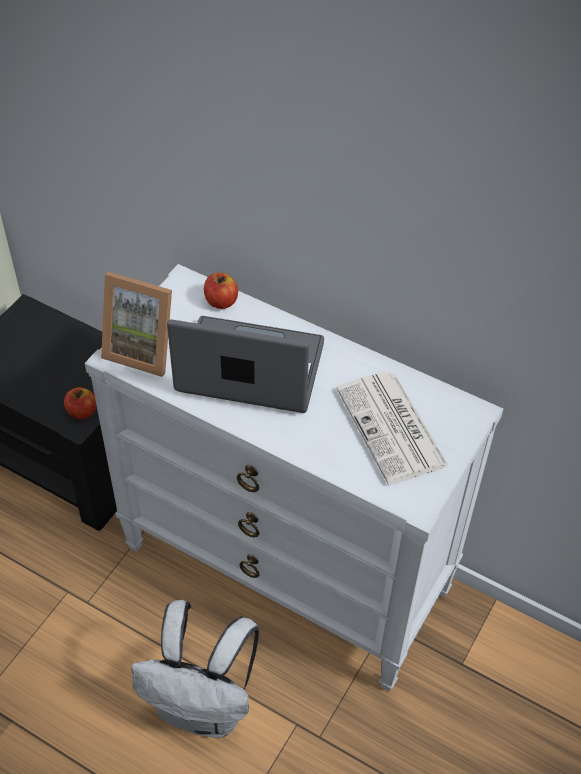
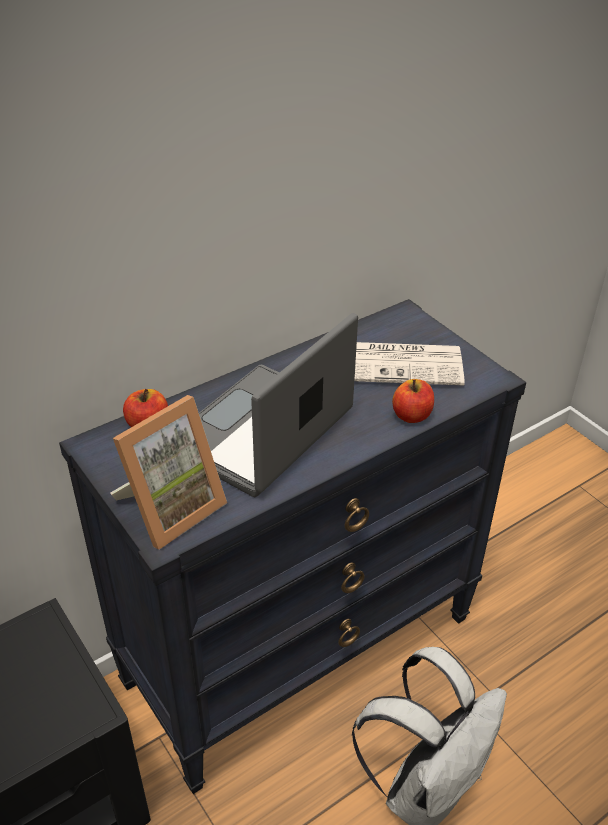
camera: 65 degrees left, 10 degrees down
apple [64,387,97,419] -> apple moved to [392,379,434,423]
white dresser [85,264,503,692] -> black dresser [59,299,526,794]

